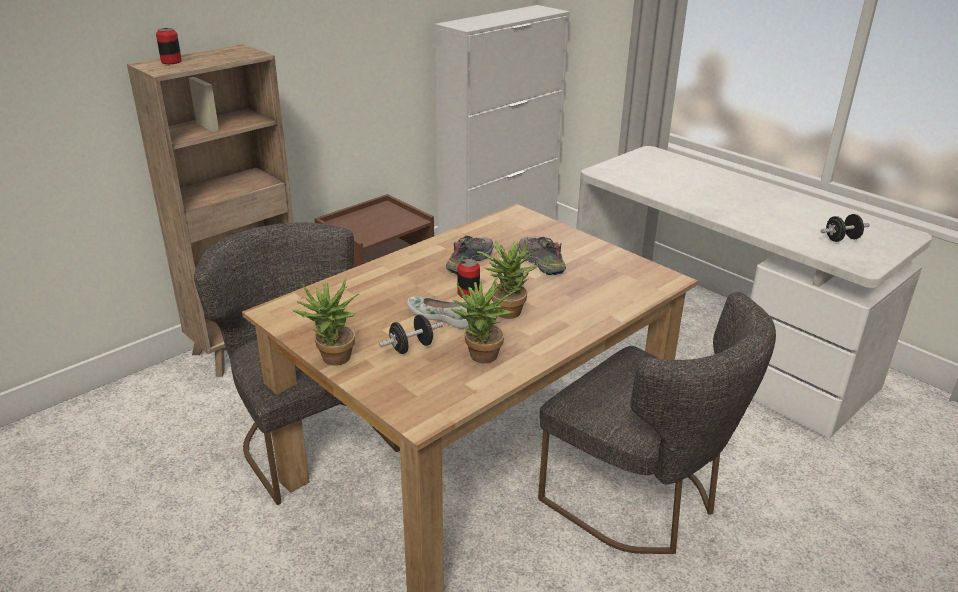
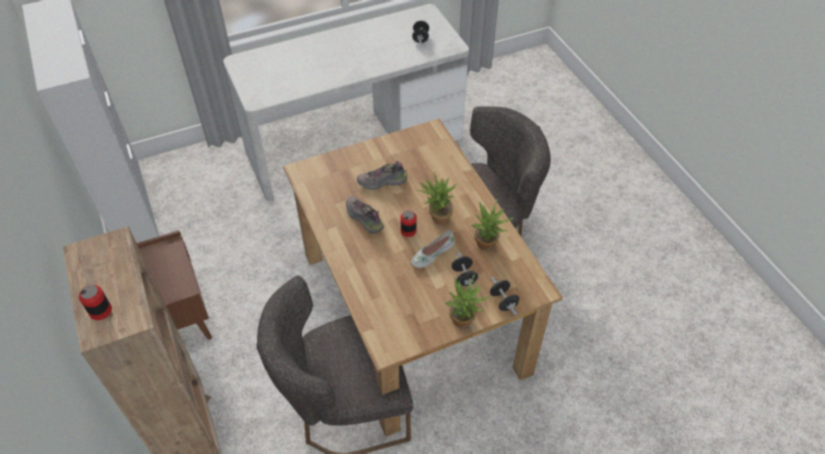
camera: 70 degrees left, 20 degrees up
none -> black dumbbell [490,276,519,316]

